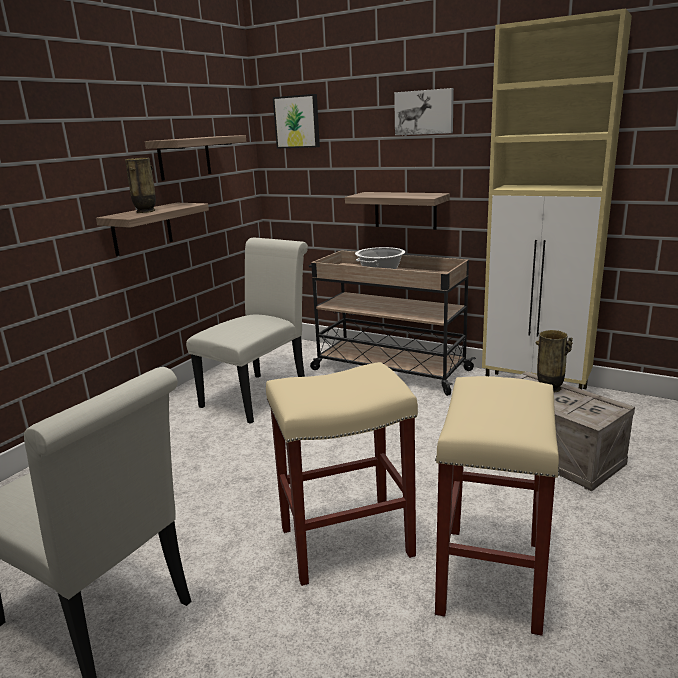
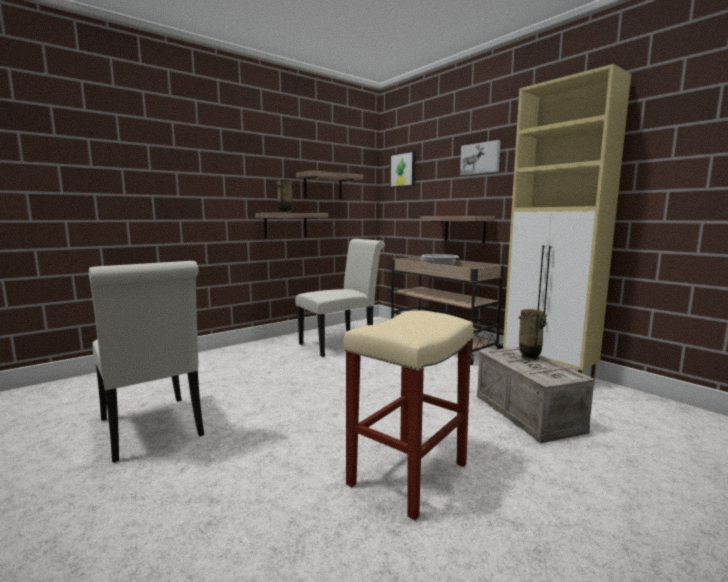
camera: 20 degrees right, 10 degrees down
beige stool [266,362,418,586] -> none

